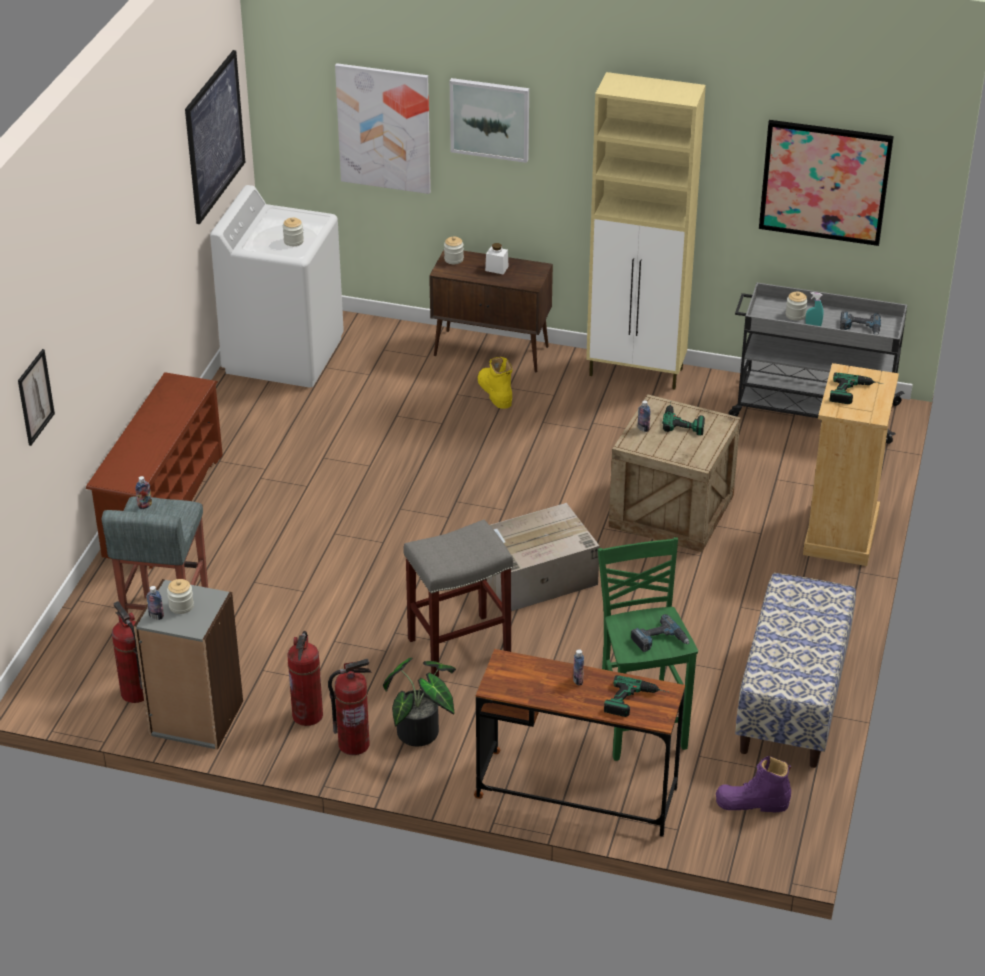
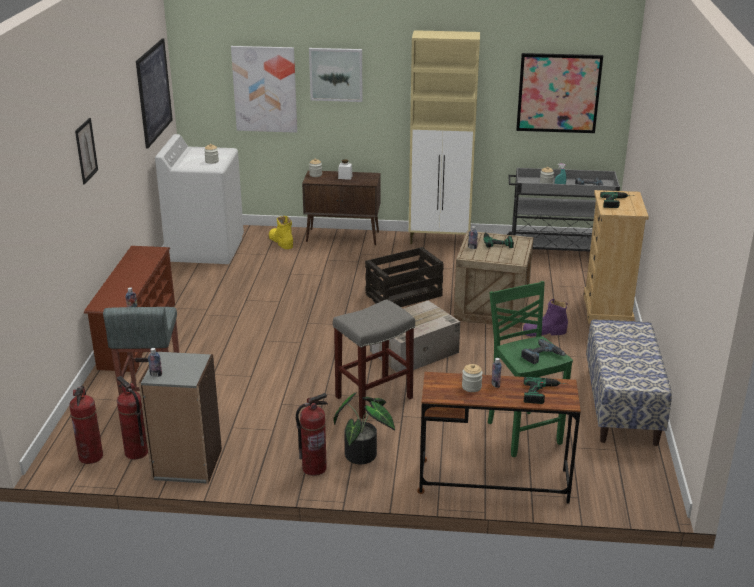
camera: 10 degrees left, 10 degrees down
picture [18,349,55,446] -> picture moved to [75,118,98,184]
jar [167,579,194,614] -> jar moved to [462,364,483,392]
fire extinguisher [288,631,323,726] -> fire extinguisher moved to [69,386,103,464]
yellow boot [478,357,512,409] -> yellow boot moved to [269,216,293,249]
purple boot [716,756,791,813] -> purple boot moved to [523,299,568,337]
none -> crate [365,247,444,307]

